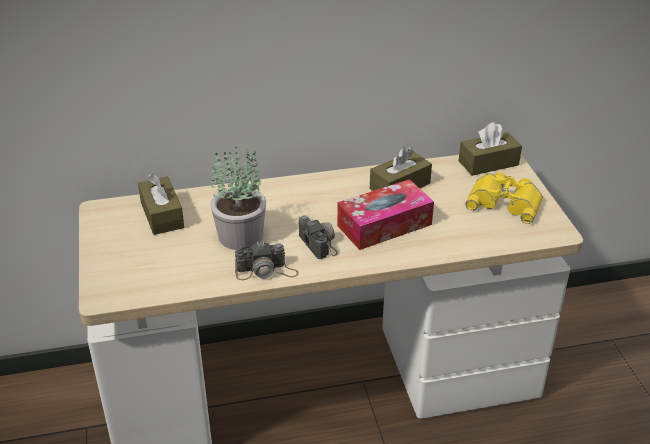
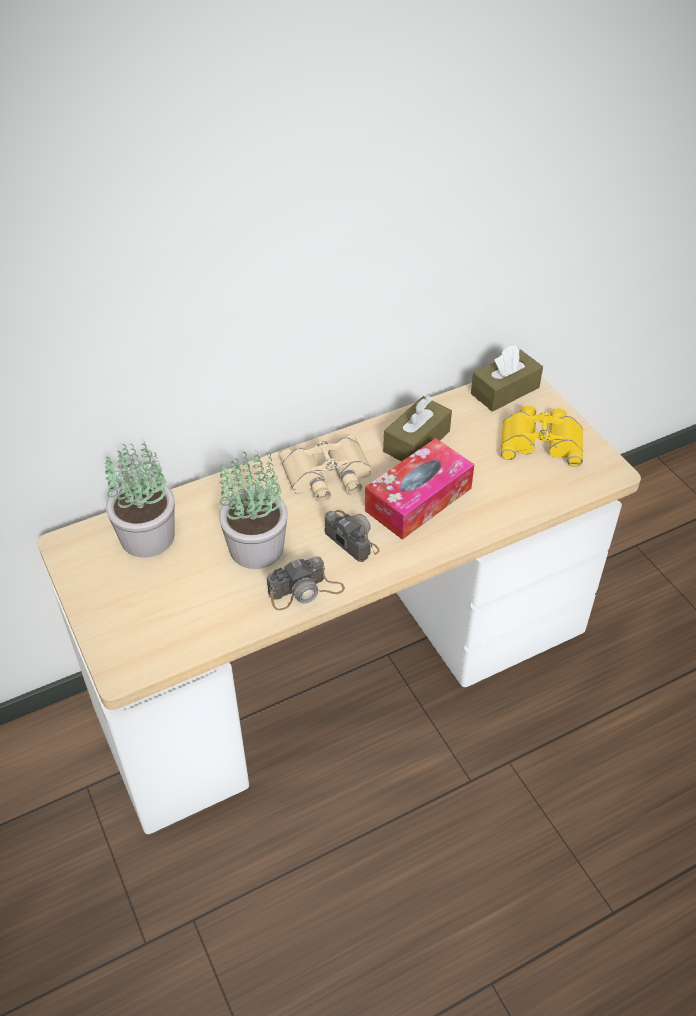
camera: 15 degrees left, 10 degrees up
brown tissue box [138,174,184,235] -> potted plant [105,444,175,558]
none -> beige binoculars [280,435,372,503]

